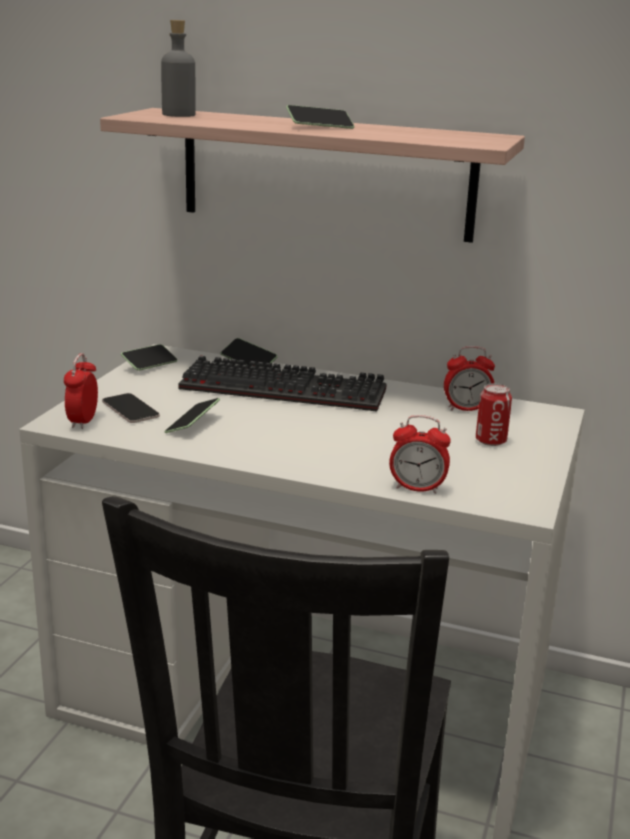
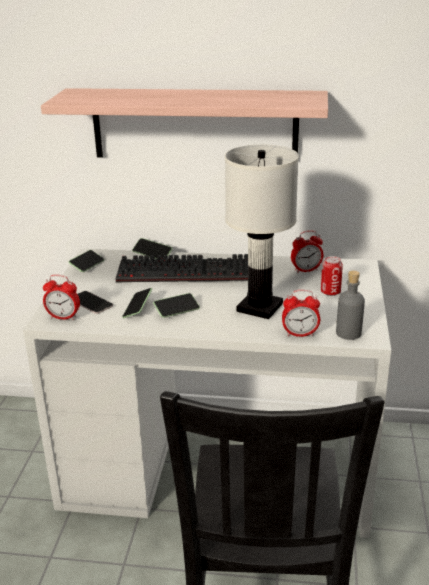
camera: 10 degrees left, 5 degrees up
alarm clock [64,353,98,429] -> alarm clock turned 75 degrees counterclockwise [43,275,80,320]
grey bottle [161,20,196,117] -> grey bottle moved to [336,271,365,340]
phone [286,105,354,129] -> phone moved to [153,293,200,318]
none -> white table lamp [225,144,299,319]

